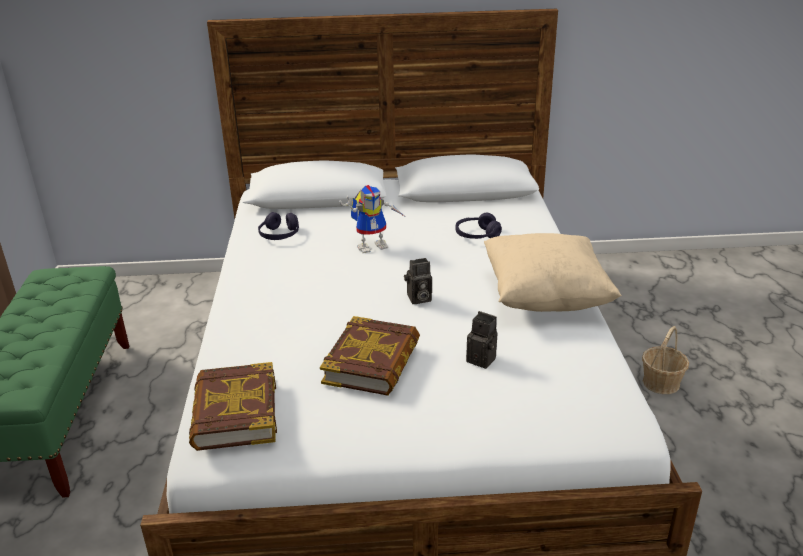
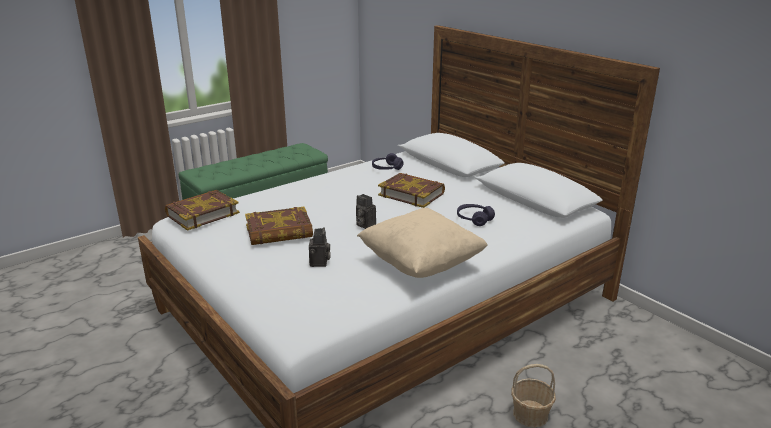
camera: 55 degrees right, 5 degrees down
toy robot [339,185,404,253] -> book [378,173,445,208]

